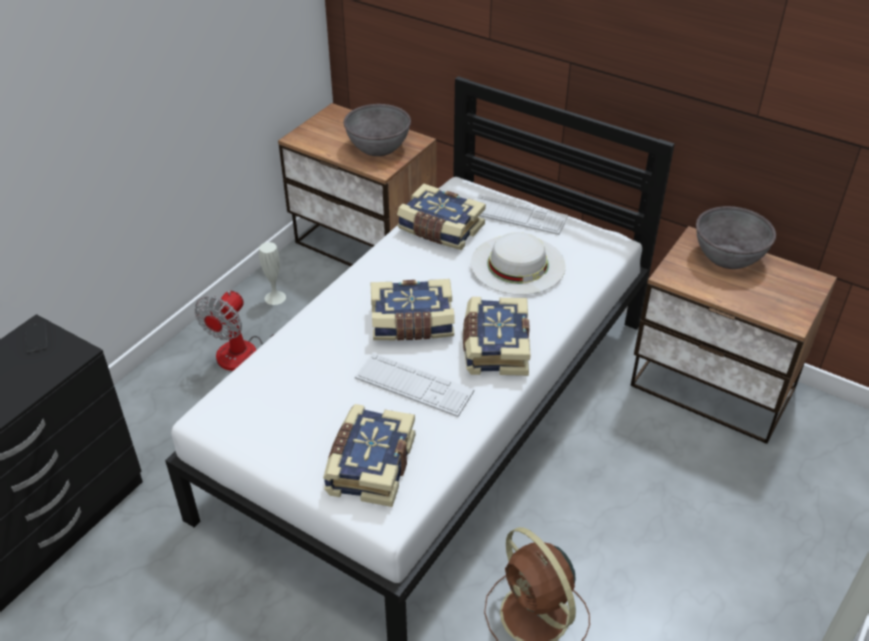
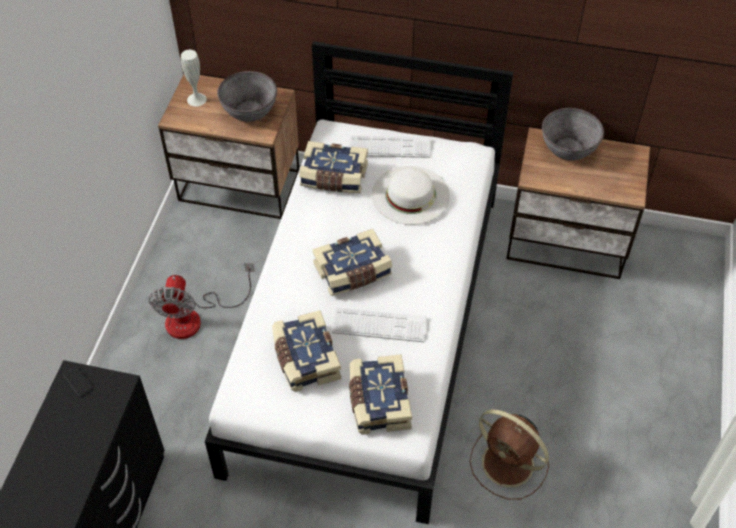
camera: 20 degrees left, 10 degrees up
white vase [259,242,286,305] -> white vase moved to [181,50,207,107]
book [463,297,530,376] -> book moved to [272,310,341,392]

